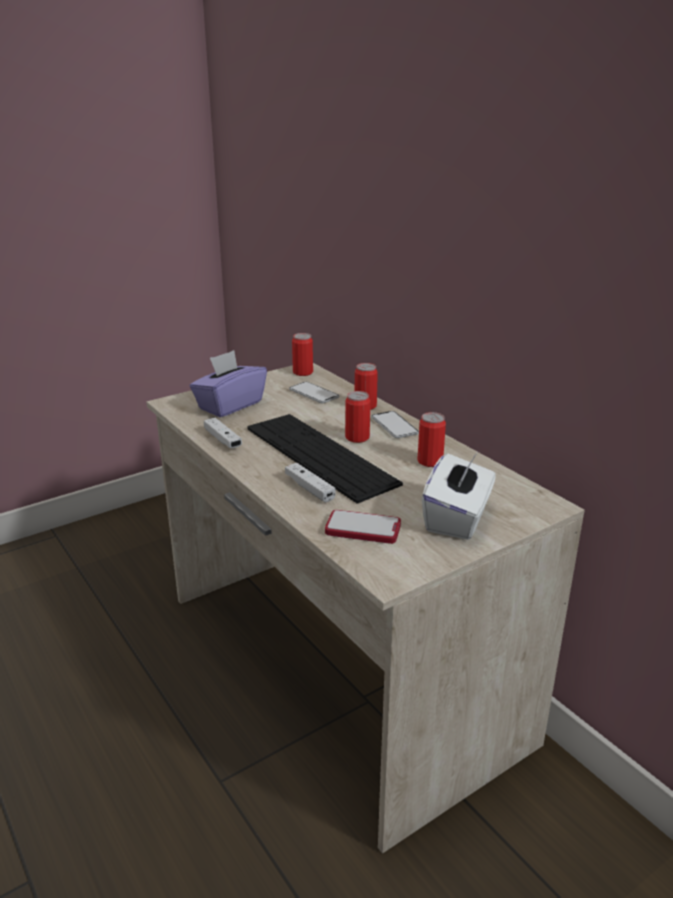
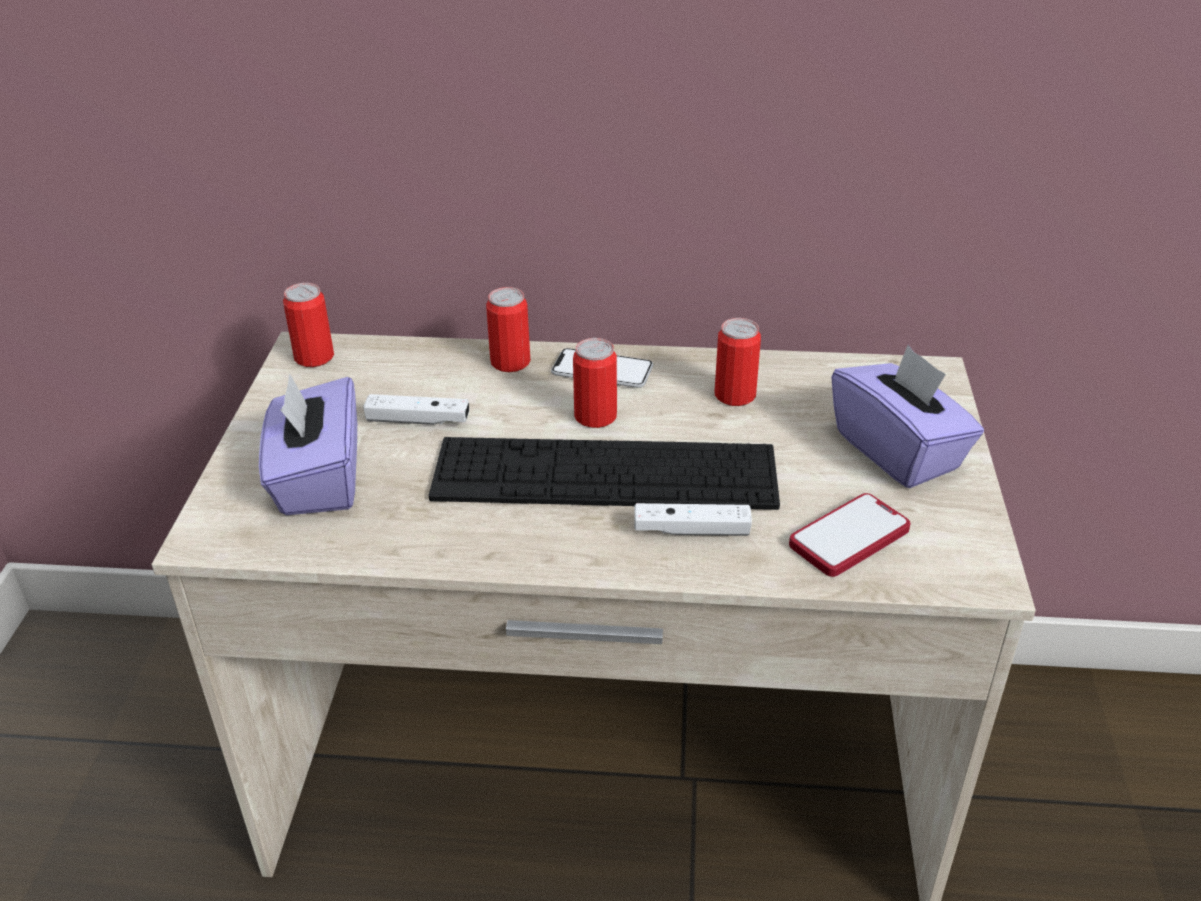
camera: 50 degrees left, 10 degrees up
white game controller [204,418,242,448] -> white game controller moved to [363,394,469,425]
phone [289,382,339,404] -> none
white tissue box [422,452,496,540] -> purple tissue box [831,345,984,488]

